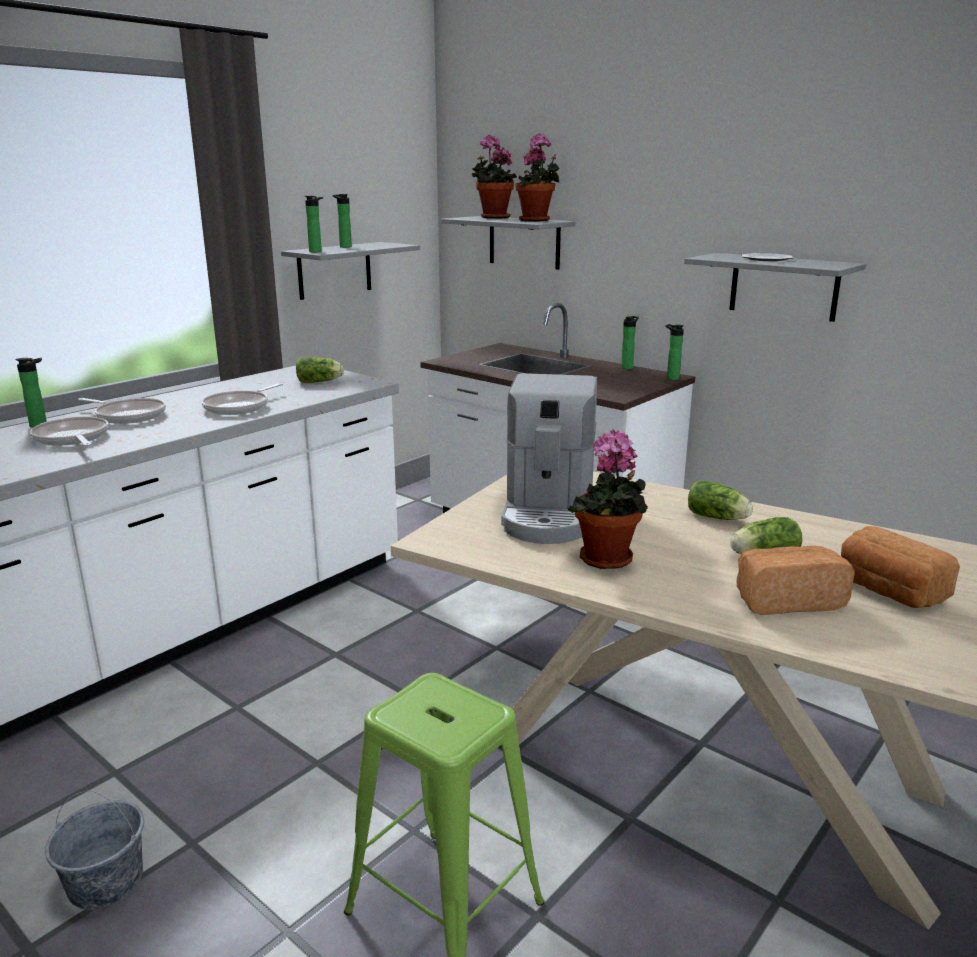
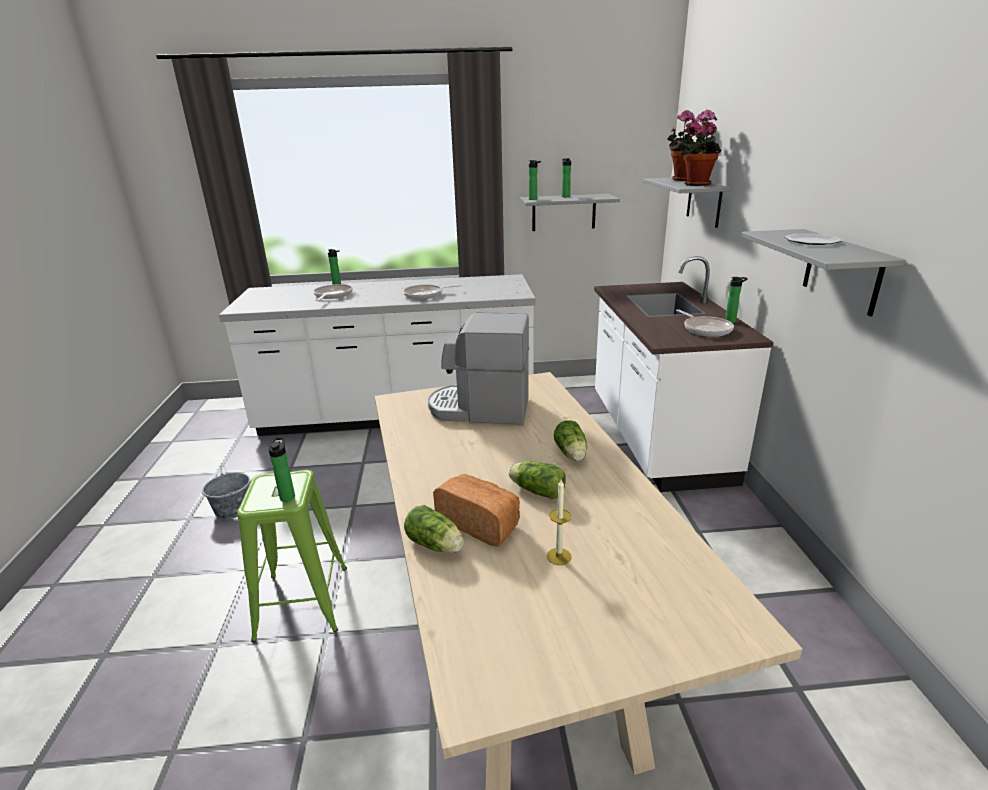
camera: 45 degrees right, 5 degrees up
frying pan [78,398,166,424] -> frying pan moved to [676,310,734,337]
lettuce [296,357,344,383] -> lettuce moved to [404,505,464,553]
coffee machine [501,373,597,544] -> coffee machine turned 45 degrees clockwise [428,313,529,425]
potted plant [568,429,648,569] -> none
bottle [665,324,684,380] -> bottle moved to [268,437,295,502]
bread [841,526,960,608] -> candle [547,480,572,565]

